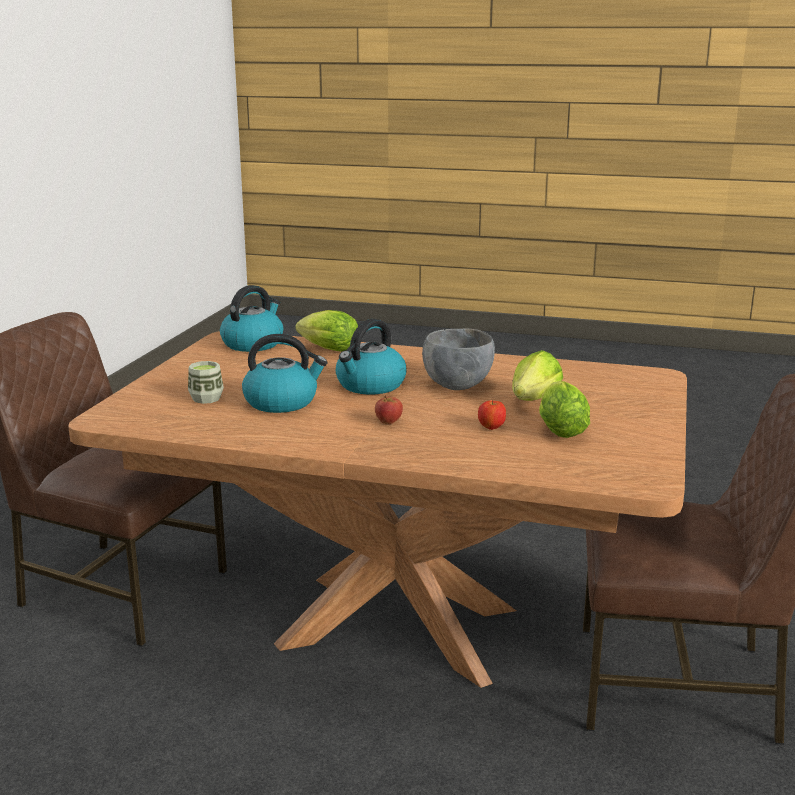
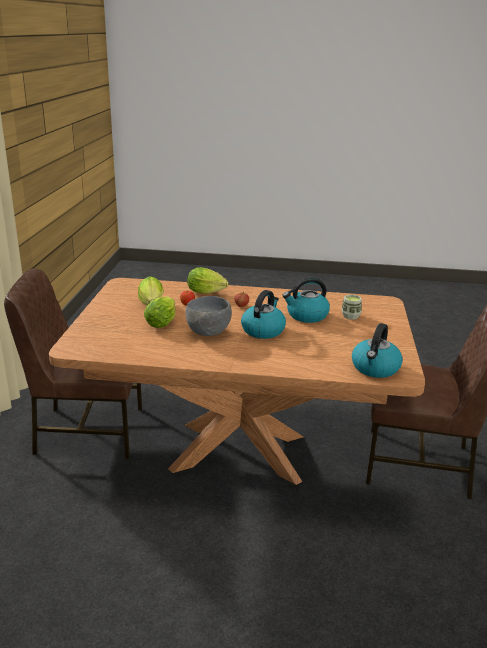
camera: 170 degrees right, 5 degrees up
lettuce [296,310,358,352] -> lettuce moved to [187,267,228,294]

